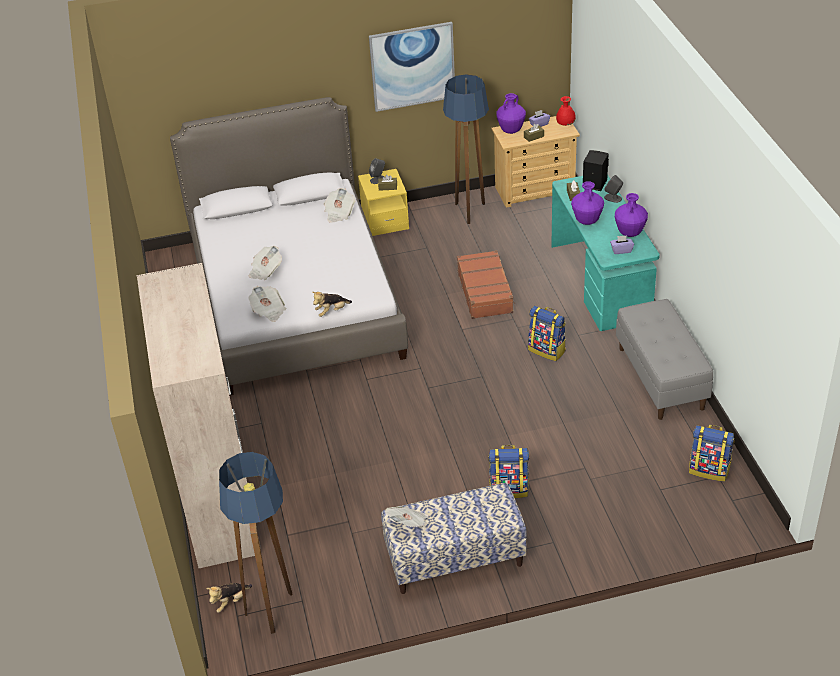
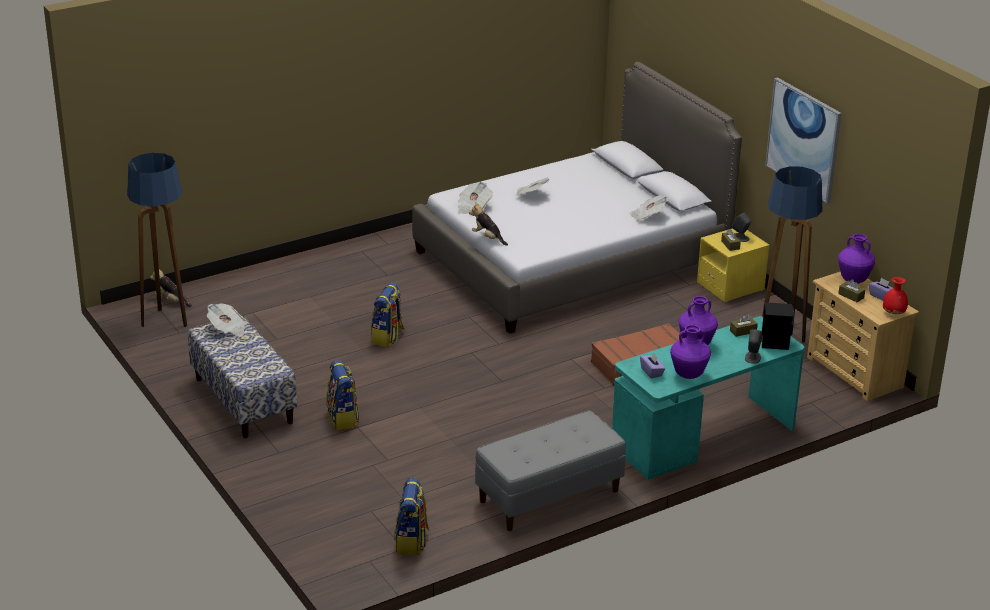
camera: 70 degrees right, 10 degrees down
beige wardrobe [137,263,261,568] -> none
backpack [528,306,566,361] -> backpack moved to [371,283,404,347]

